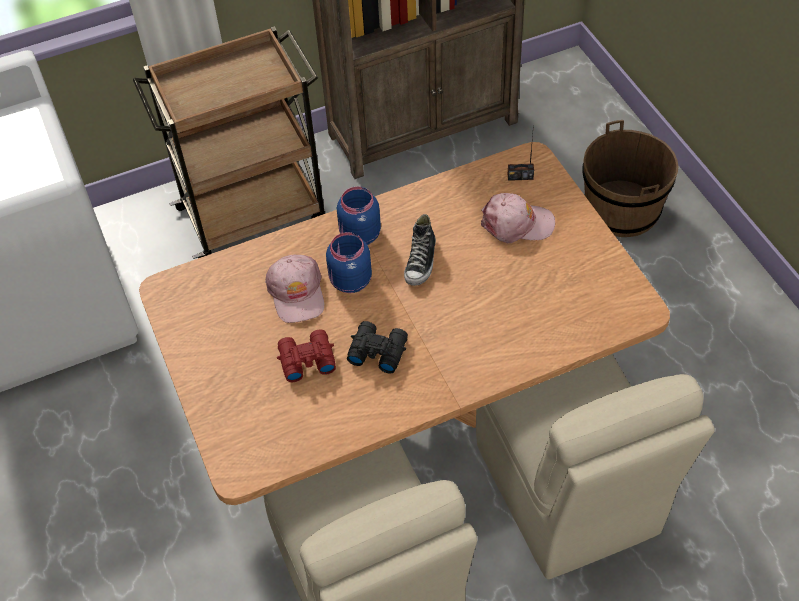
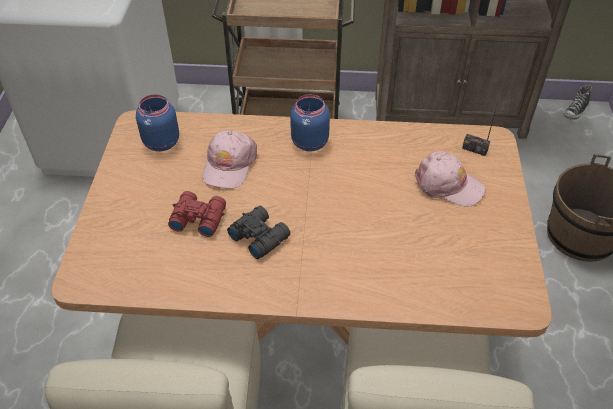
camera: 25 degrees right, 5 degrees down
blue jar [326,232,372,293] -> blue jar moved to [136,94,179,152]
shoe [404,214,436,286] -> shoe moved to [563,84,592,120]

